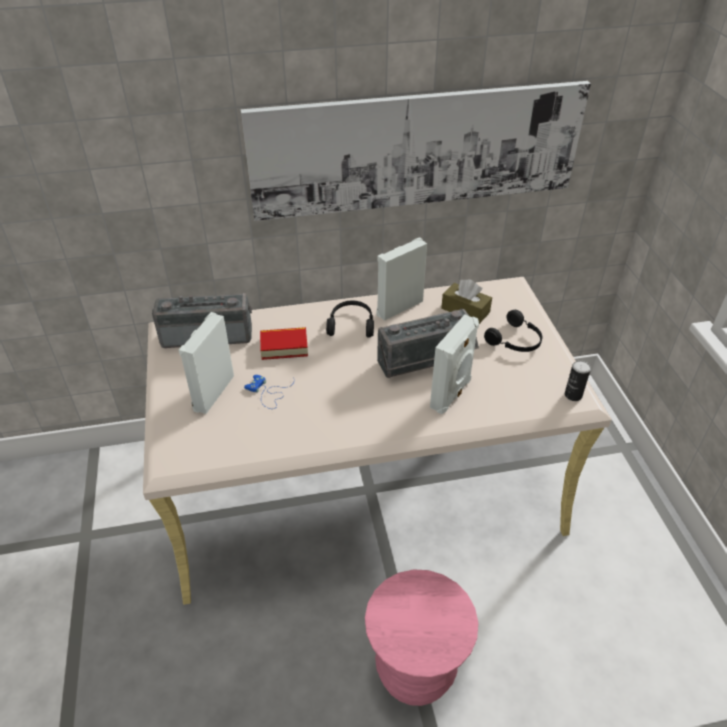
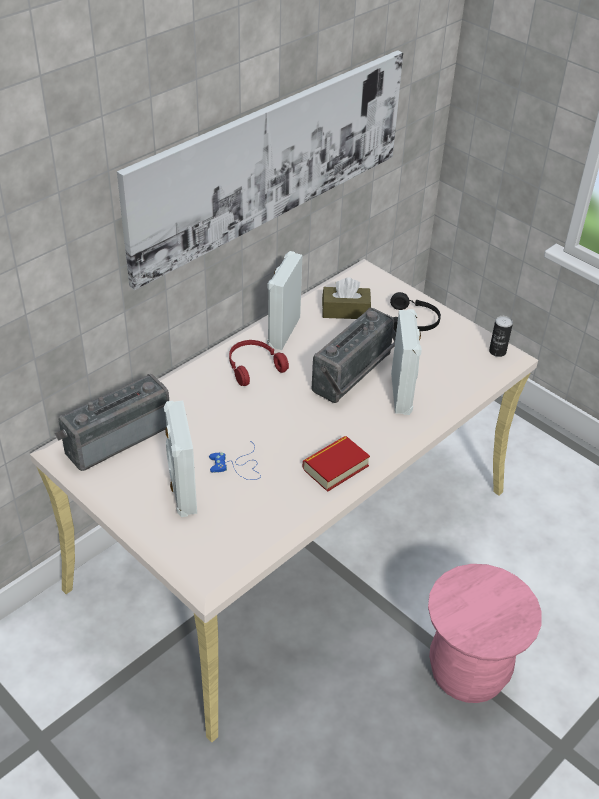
camera: 35 degrees left, 0 degrees up
book [260,327,308,360] -> book moved to [303,436,370,492]
black headphones [326,301,374,338] -> red headphones [229,340,289,386]

